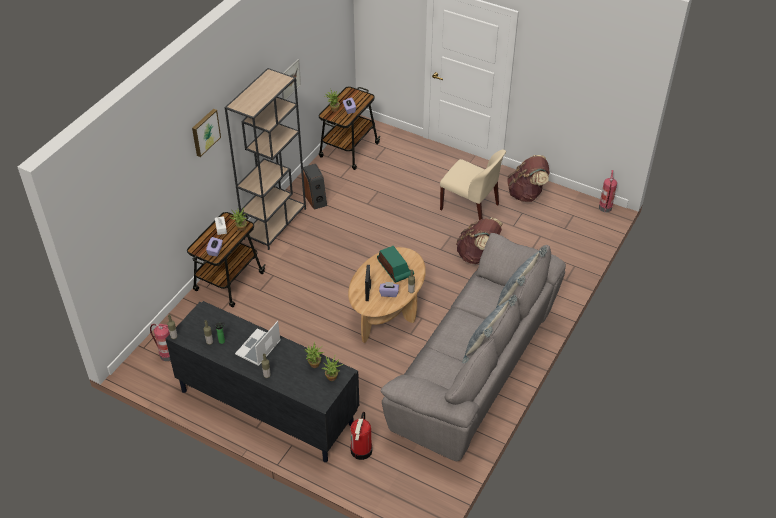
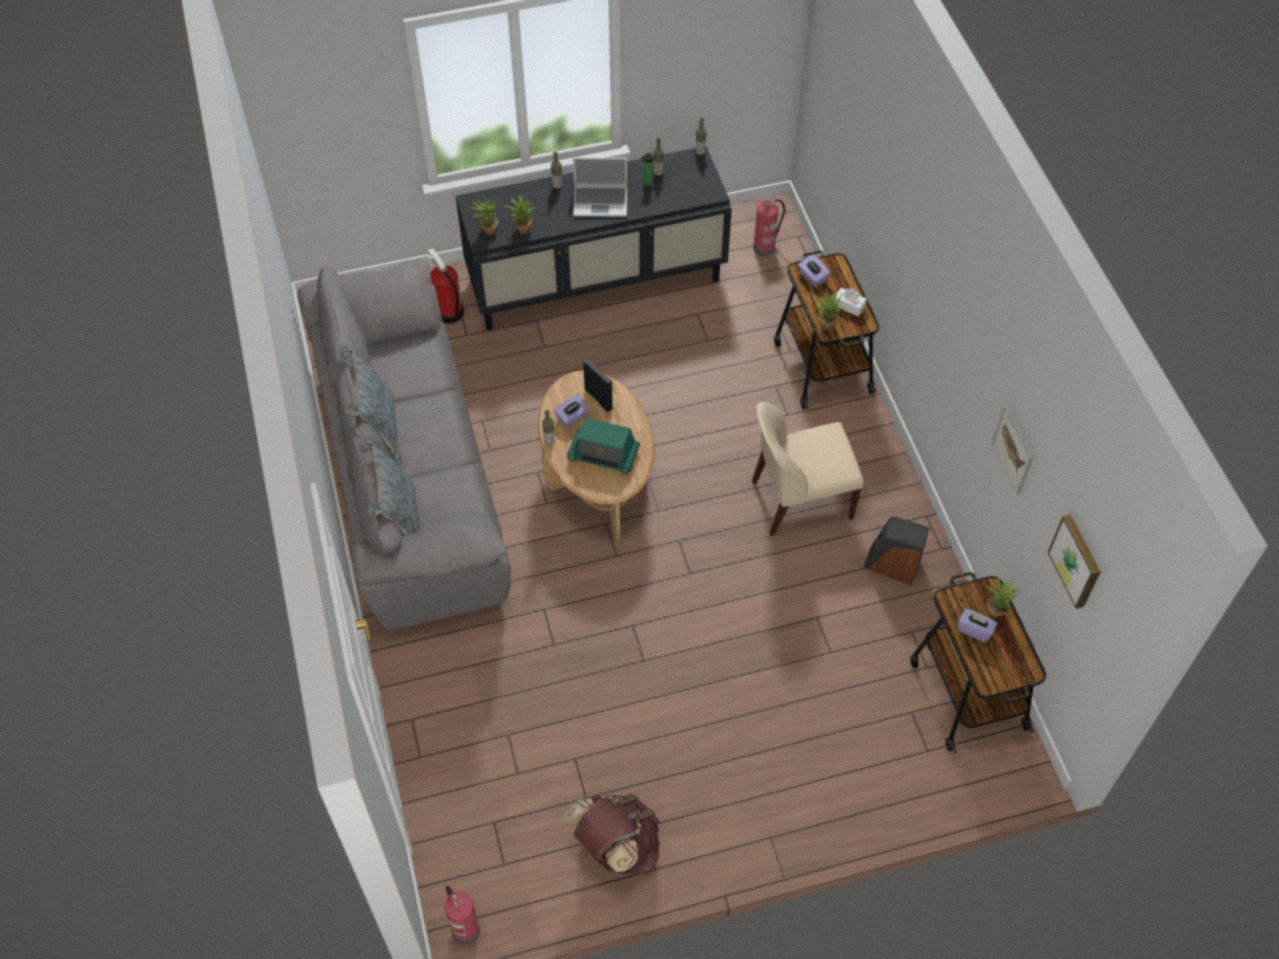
camera: 135 degrees right, 10 degrees up
picture [192,109,221,157] -> picture moved to [1047,514,1101,609]
bookcase [225,68,306,250] -> none
laptop [235,321,280,366] -> laptop turned 105 degrees clockwise [573,158,627,217]
beige chair [440,149,506,220] -> beige chair moved to [752,402,864,536]
brown backpack [456,217,503,264] -> none

